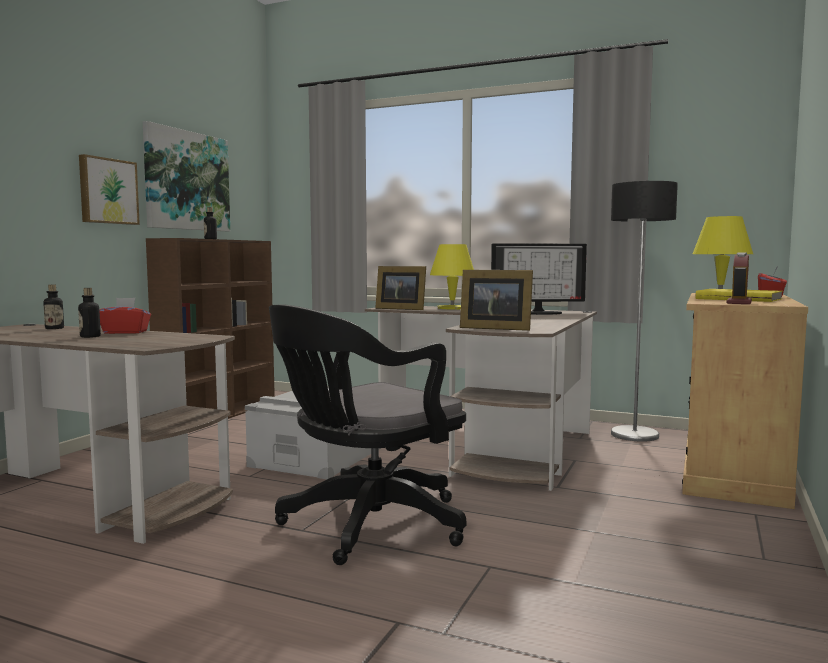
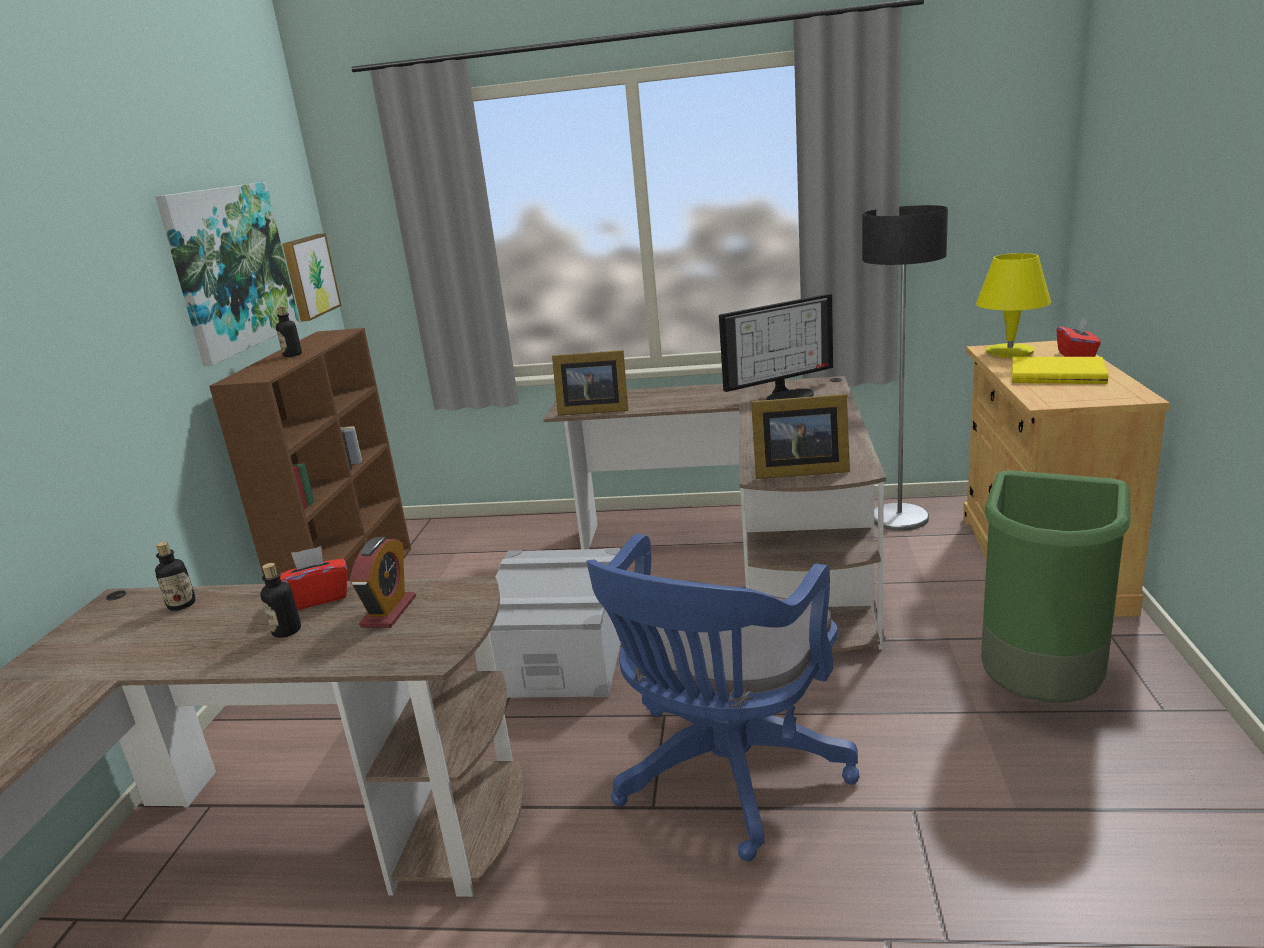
camera: 15 degrees left, 15 degrees up
picture [79,154,140,225] -> picture moved to [282,233,341,322]
black office chair [269,304,466,565] -> blue office chair [586,534,860,861]
yellow table lamp [430,244,474,310] -> none
alarm clock [726,252,752,304] -> alarm clock moved to [350,537,416,628]
none -> green trash can [981,470,1131,703]

